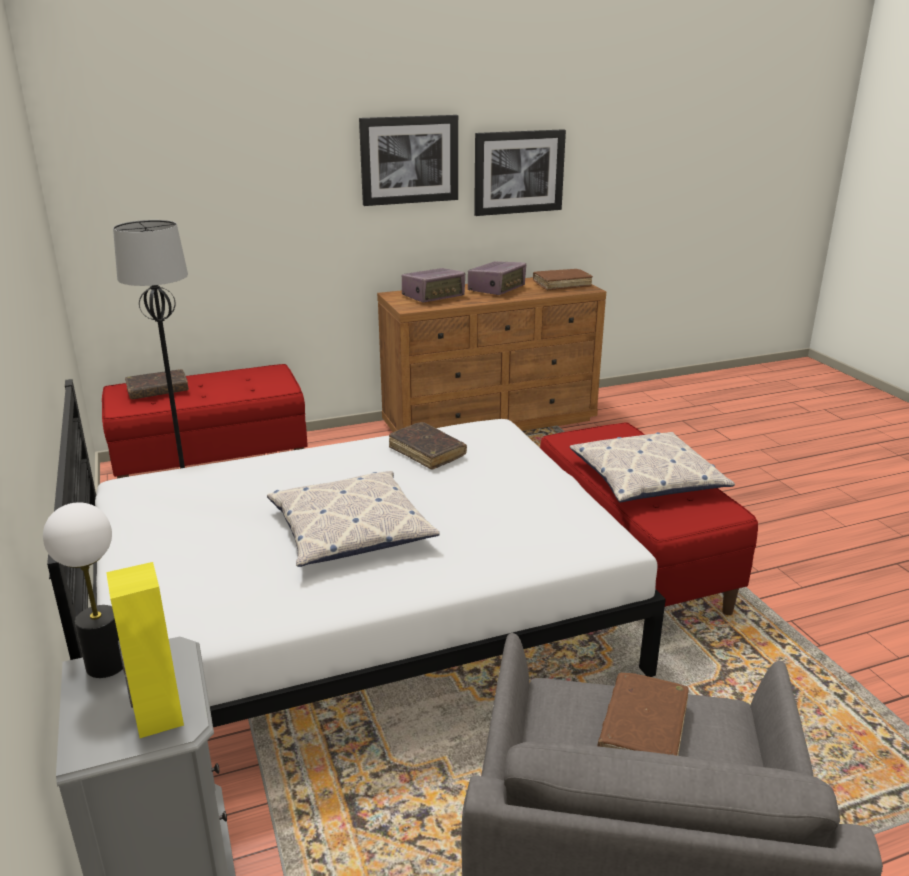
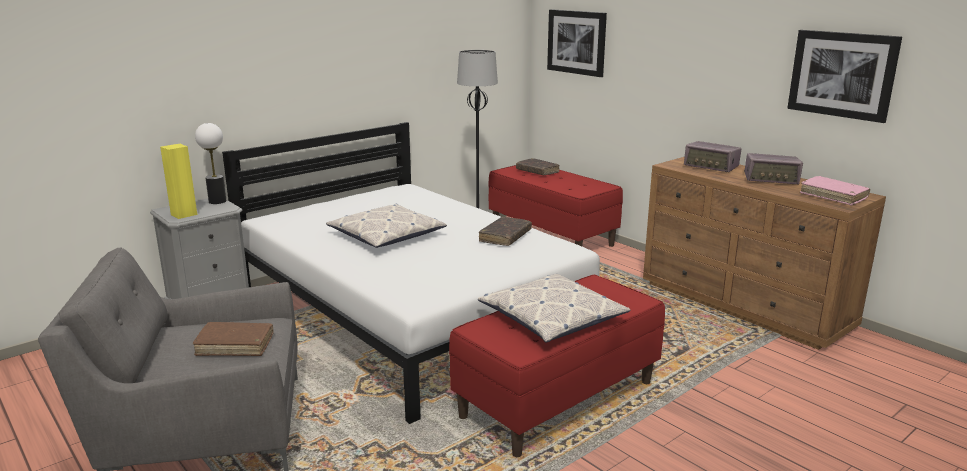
camera: 70 degrees right, 5 degrees down
picture [359,115,458,206] -> picture moved to [547,9,607,77]
brown book [533,269,593,291] -> pink book [800,176,870,205]

